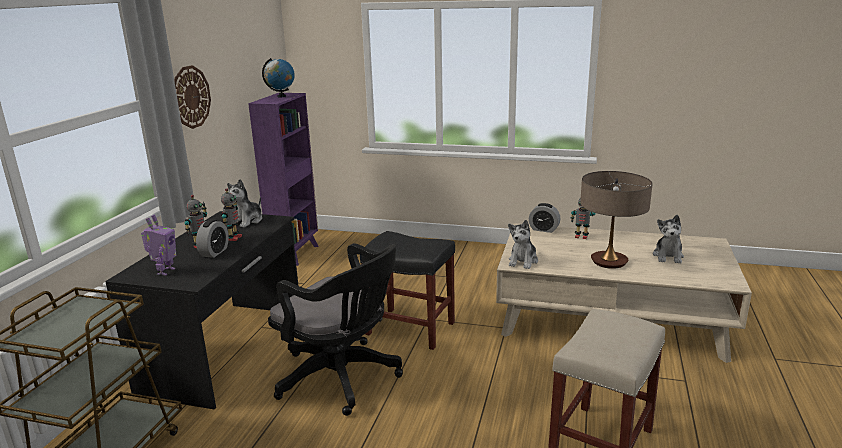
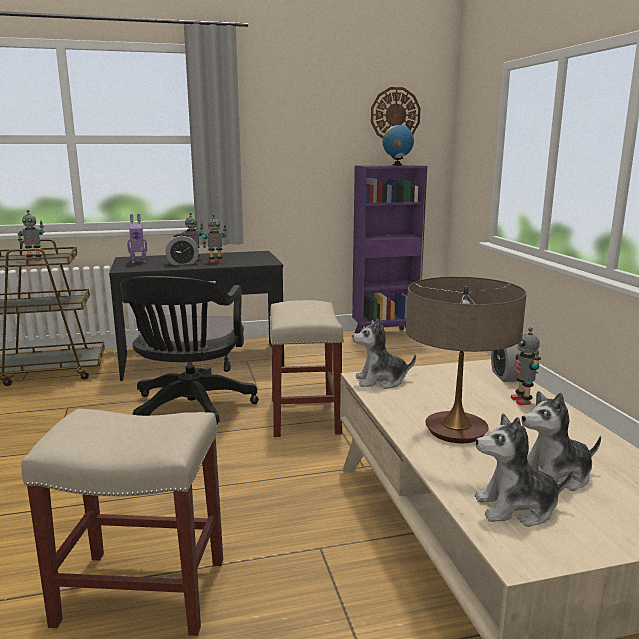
camera: 60 degrees right, 5 degrees down
wall clock [174,65,211,129] -> wall clock moved to [371,87,421,139]
plush toy [227,179,262,228] -> plush toy moved to [475,413,573,527]
black stool [360,231,455,350] -> beige stool [270,300,344,437]
none -> toy robot [18,210,44,261]

